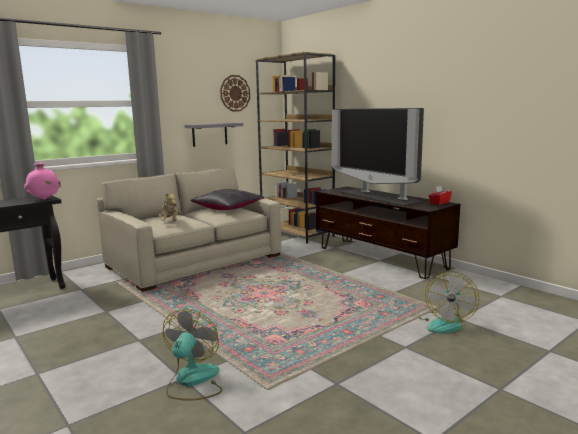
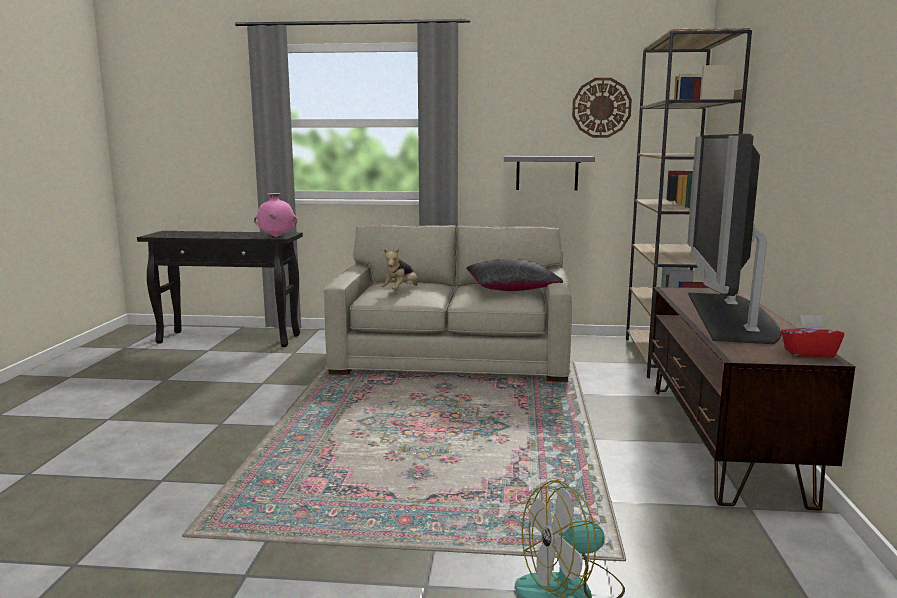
camera: 45 degrees right, 0 degrees up
fan [163,309,222,400] -> none

